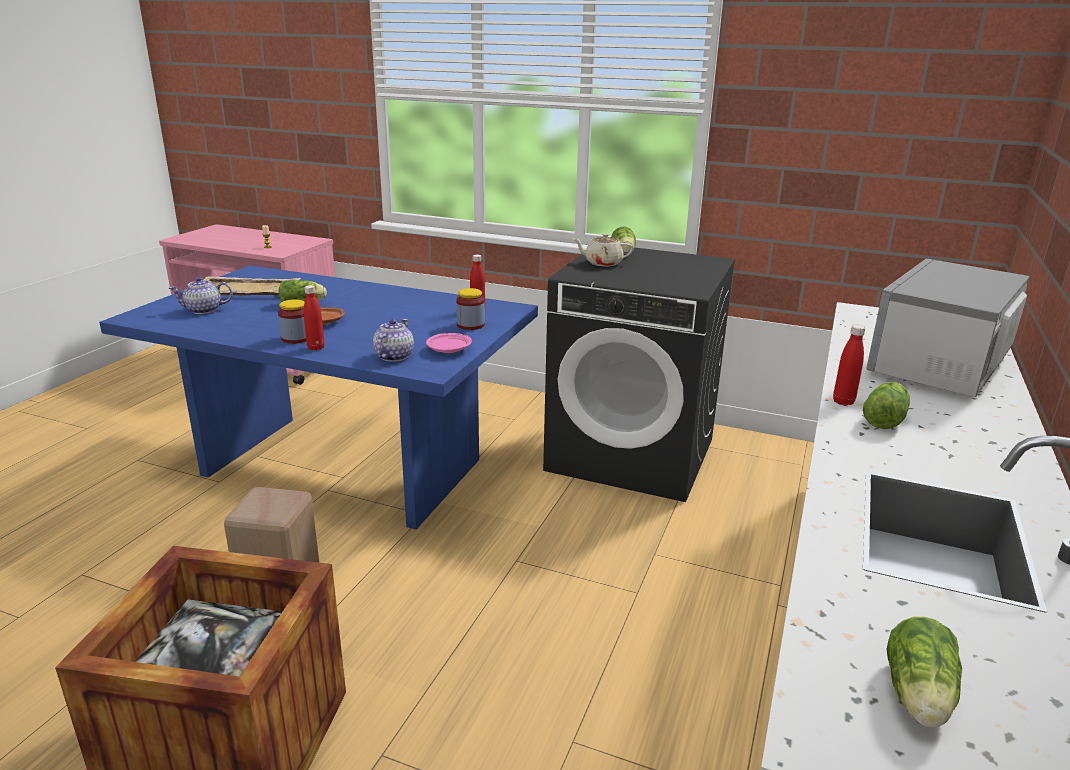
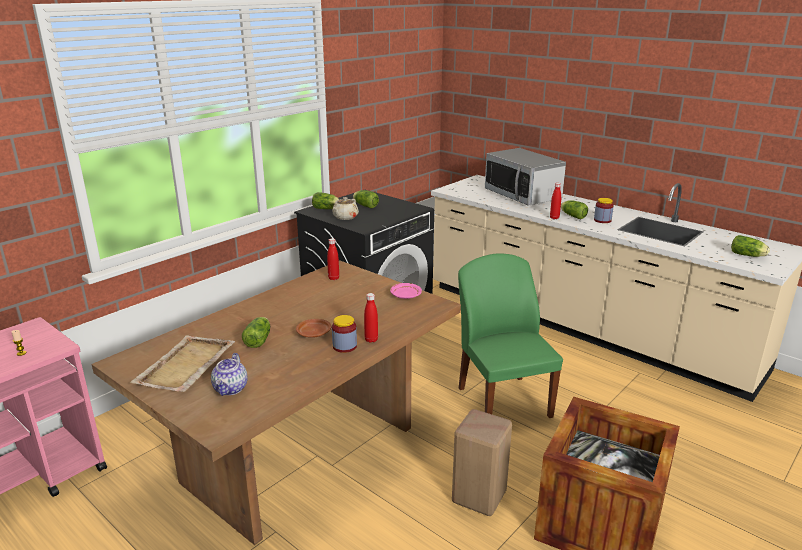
camera: 70 degrees left, 0 degrees up
blue dining table [99,265,538,529] -> brown dining table [92,260,461,545]
teapot [373,319,414,362] -> none
jar [456,288,485,330] -> jar moved to [594,198,614,223]
none -> lettuce [353,190,379,208]
none -> green chair [458,253,563,418]

